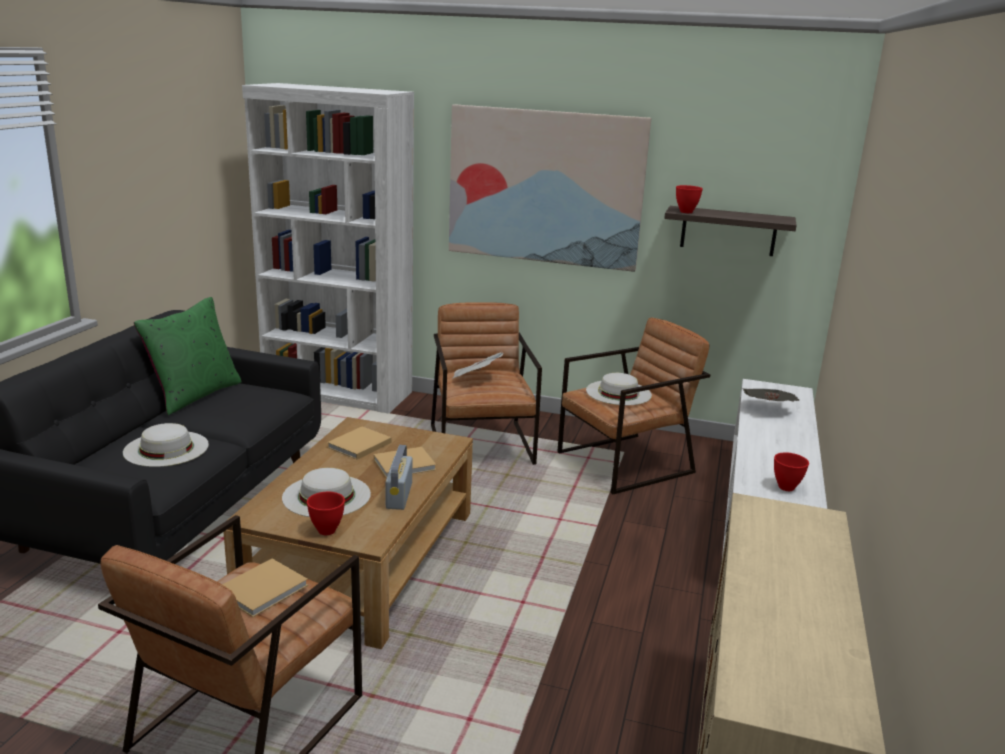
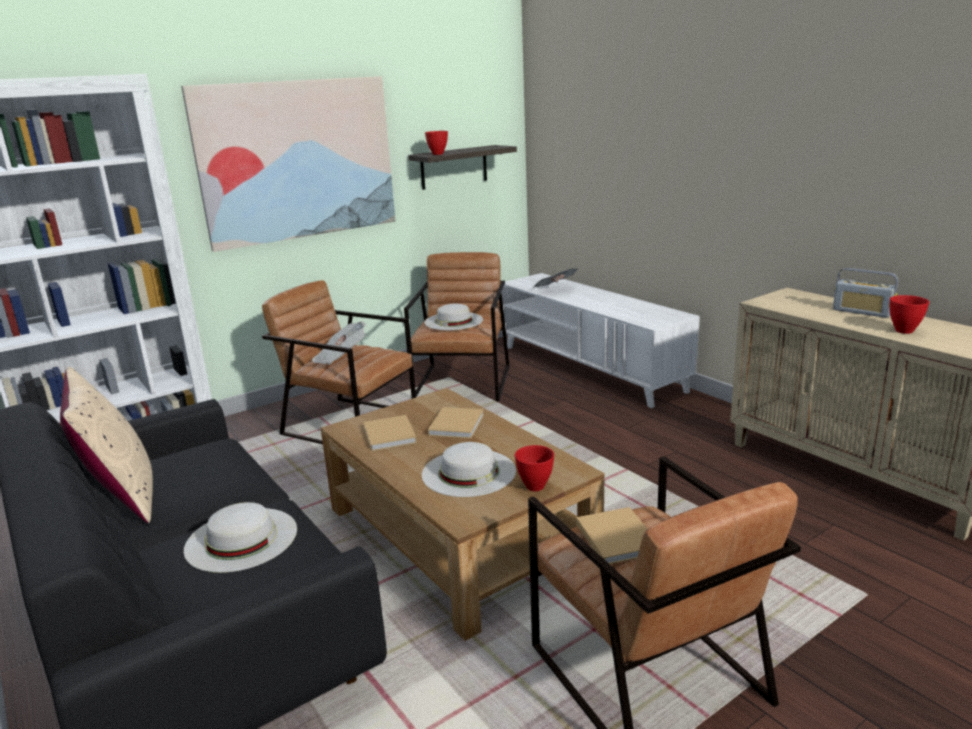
camera: 50 degrees left, 0 degrees up
green pillow [134,297,242,415] -> beige pillow [60,367,153,523]
radio [385,445,412,510] -> radio moved to [833,268,898,318]
red bowl [774,452,809,491] -> red bowl moved to [890,295,929,334]

